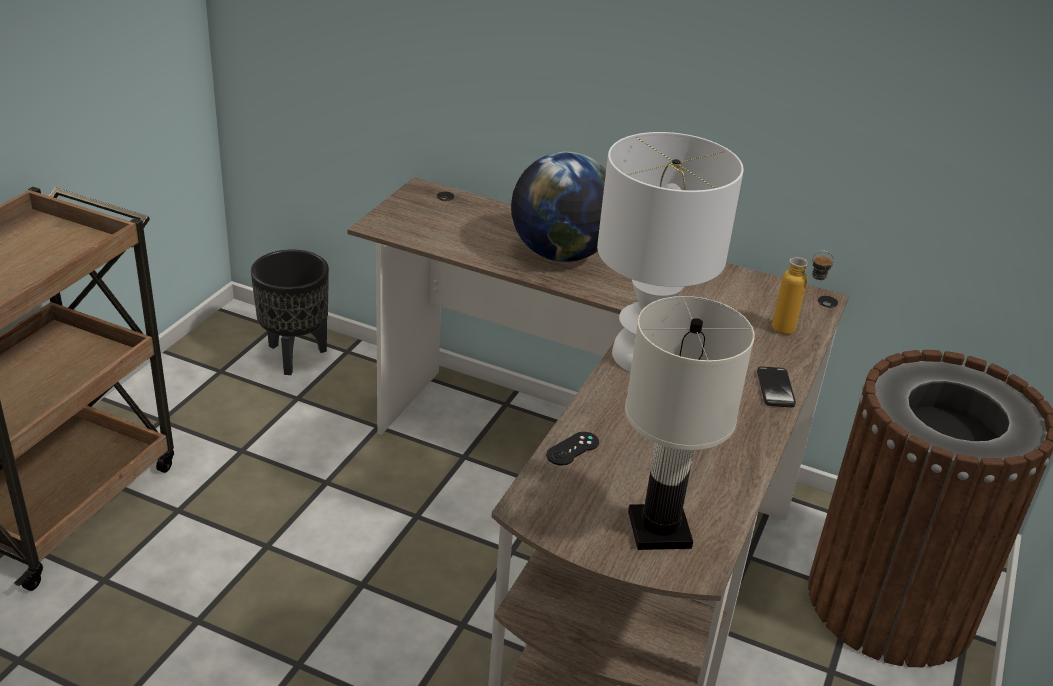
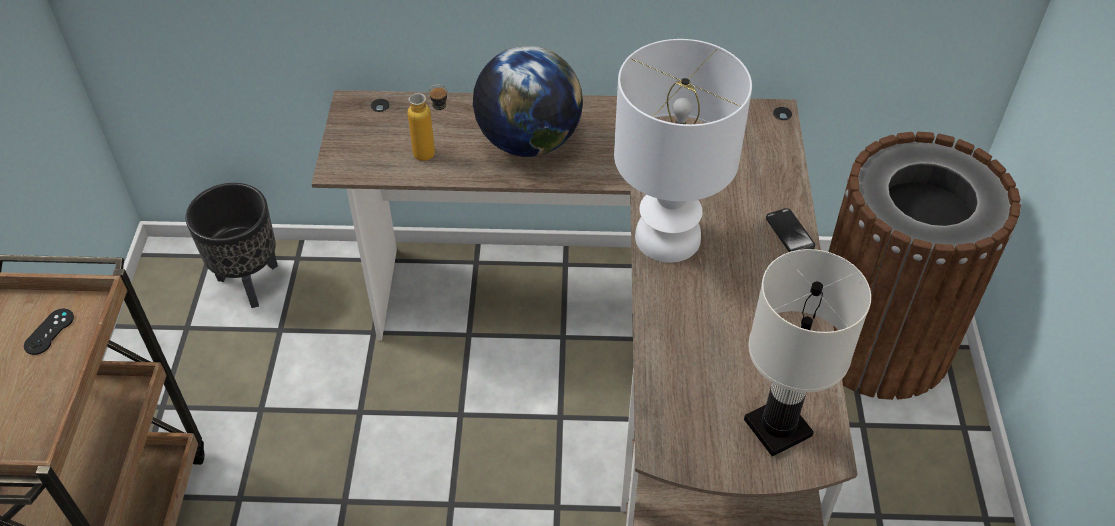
camera: 20 degrees left, 15 degrees up
black game controller [546,432,599,465] -> black game controller moved to [24,309,74,355]
bottle [772,251,834,335] -> bottle moved to [408,85,448,161]

